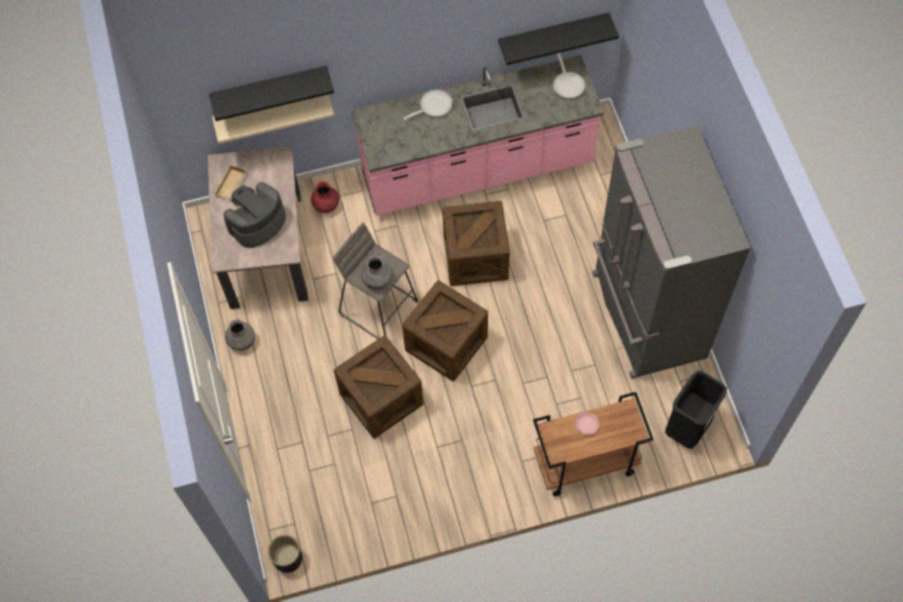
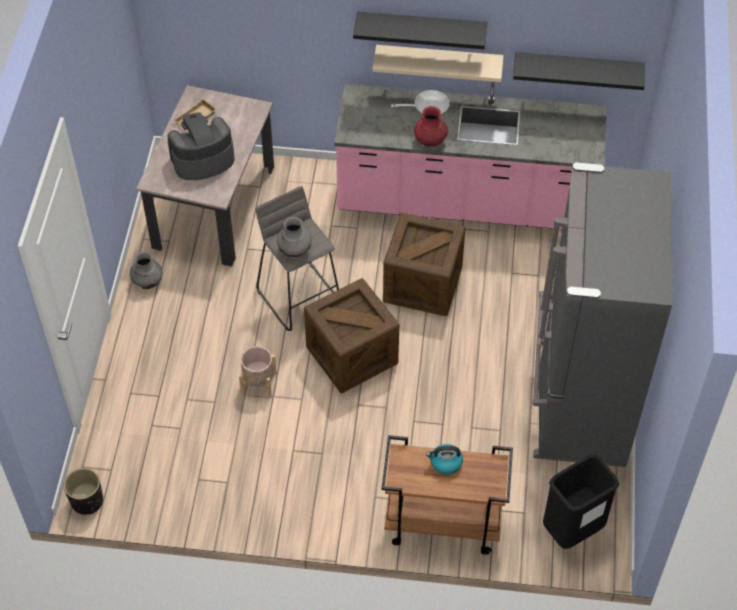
camera: 20 degrees right, 10 degrees down
black shelf [209,66,334,121] -> black shelf moved to [353,12,487,49]
beige shelf [212,94,334,144] -> beige shelf moved to [372,45,504,82]
red vase [311,181,339,213] -> red vase moved to [414,106,448,147]
crate [334,336,424,438] -> beige planter [239,346,277,398]
frying pan [553,53,585,98] -> none
pink plate [575,412,599,435] -> kettle [426,444,463,475]

